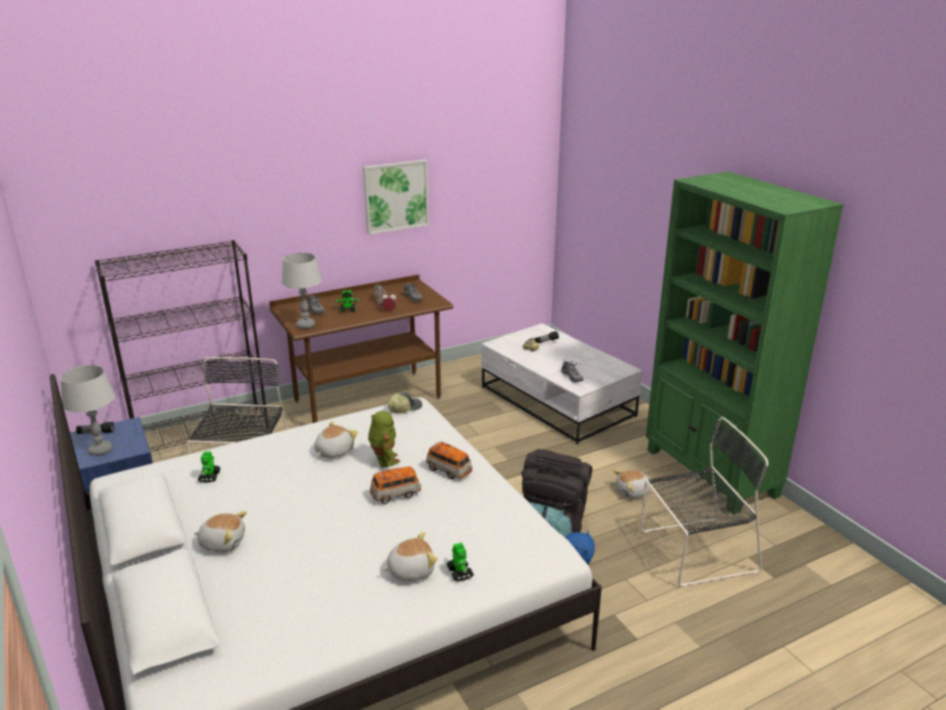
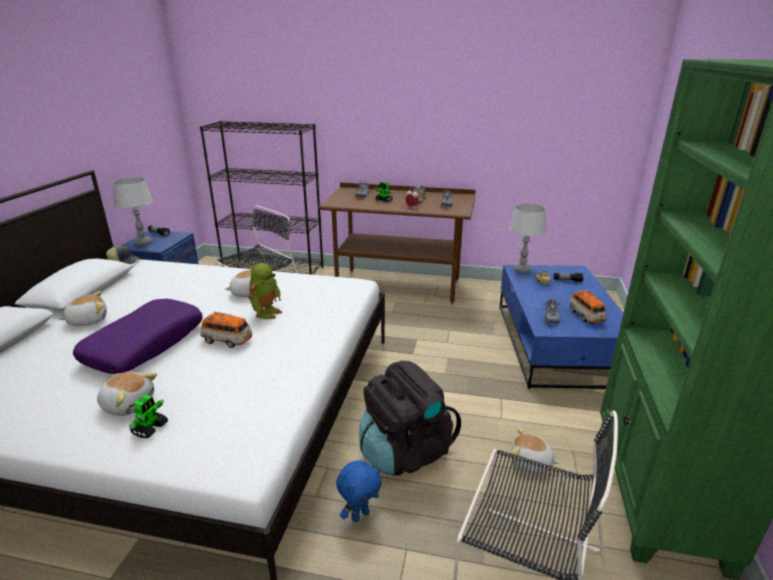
camera: 40 degrees right, 0 degrees up
plush toy [194,511,247,553] -> plush toy turned 75 degrees counterclockwise [58,291,107,326]
toy robot [198,451,221,483] -> none
grey table lamp [281,253,322,329] -> grey table lamp moved to [509,204,546,273]
picture [363,160,429,235] -> none
cap [387,391,422,413] -> cap moved to [106,246,140,264]
toy car [426,441,472,479] -> toy car moved to [569,290,606,323]
white coffee table [481,323,643,444] -> blue coffee table [499,265,623,389]
none -> purple pillow [73,299,203,374]

